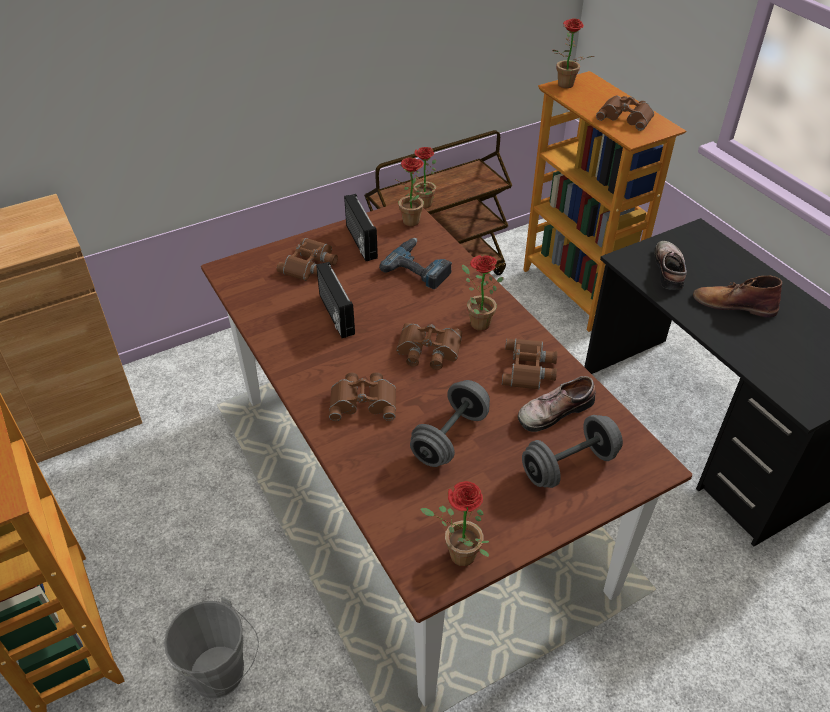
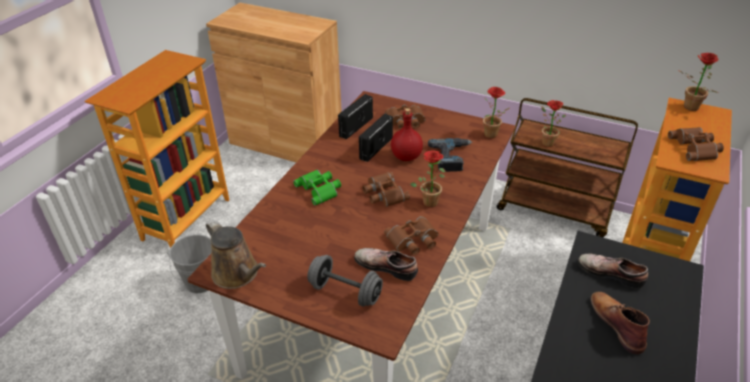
camera: 55 degrees right, 5 degrees down
brown binoculars [329,372,396,421] -> green binoculars [293,170,341,205]
radio [344,194,378,261] -> radio moved to [338,94,373,139]
grey dumbbell [410,380,490,467] -> none
potted plant [420,481,489,566] -> brown watering can [206,220,266,289]
shoe [655,241,687,290] -> shoe turned 120 degrees counterclockwise [578,254,648,289]
none -> red bottle [391,108,423,161]

